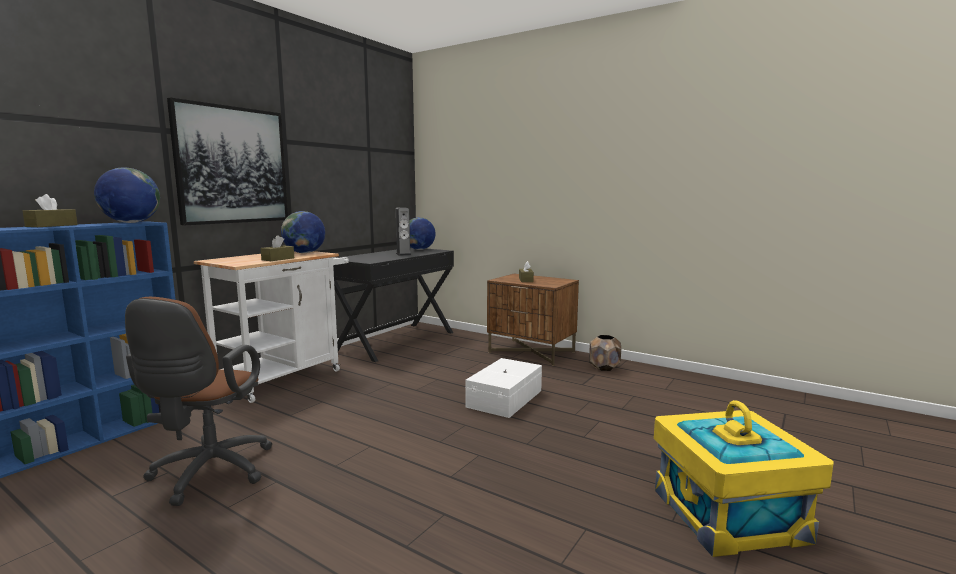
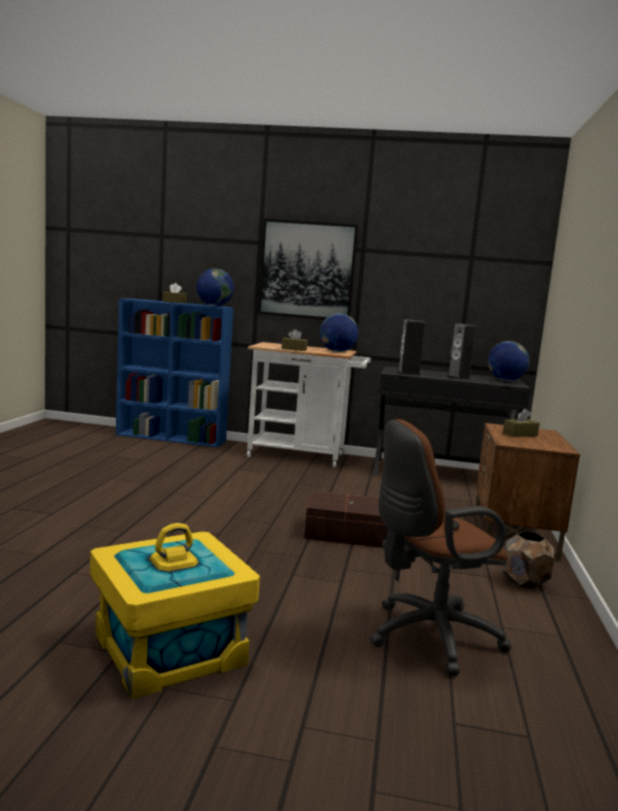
camera: 65 degrees right, 0 degrees up
brown office chair [125,297,273,506] -> brown office chair moved to [370,419,511,676]
white storage box [465,358,542,418] -> brown storage box [304,491,388,548]
none -> speaker [397,319,425,376]

